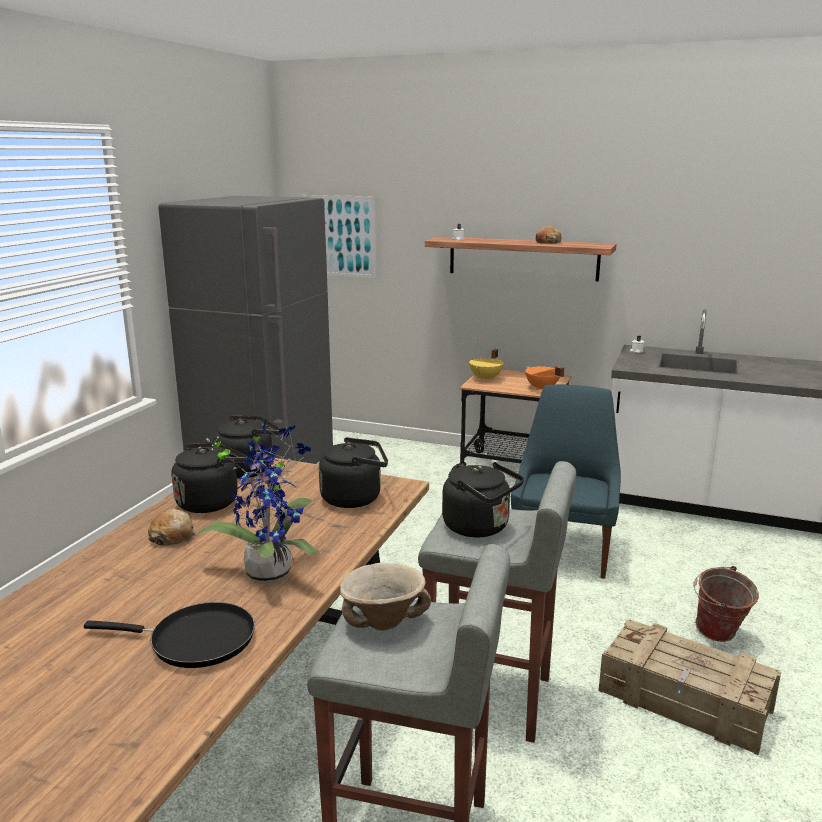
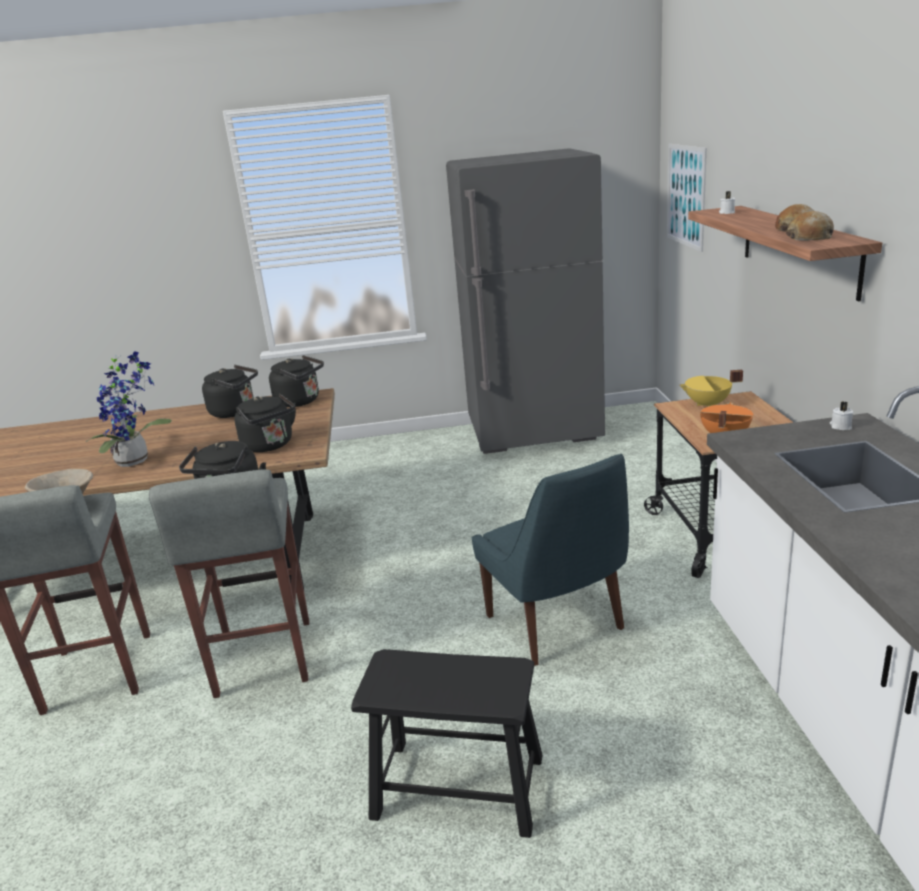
camera: 65 degrees right, 5 degrees up
black frying pan [84,602,255,668] -> none
bread [148,509,196,546] -> bread moved to [786,211,834,241]
blue chair [511,384,621,579] -> blue chair turned 75 degrees clockwise [472,454,629,666]
crate [599,619,781,755] -> none
bucket [693,566,759,642] -> black stool [351,649,542,838]

